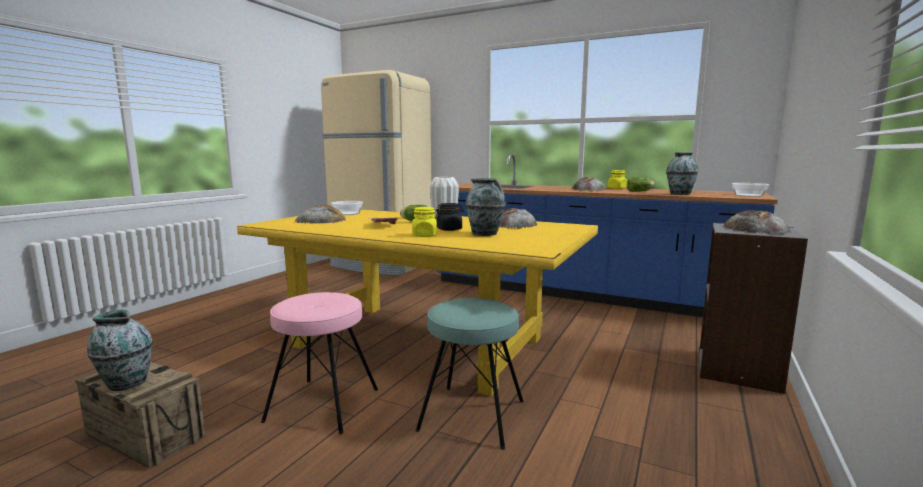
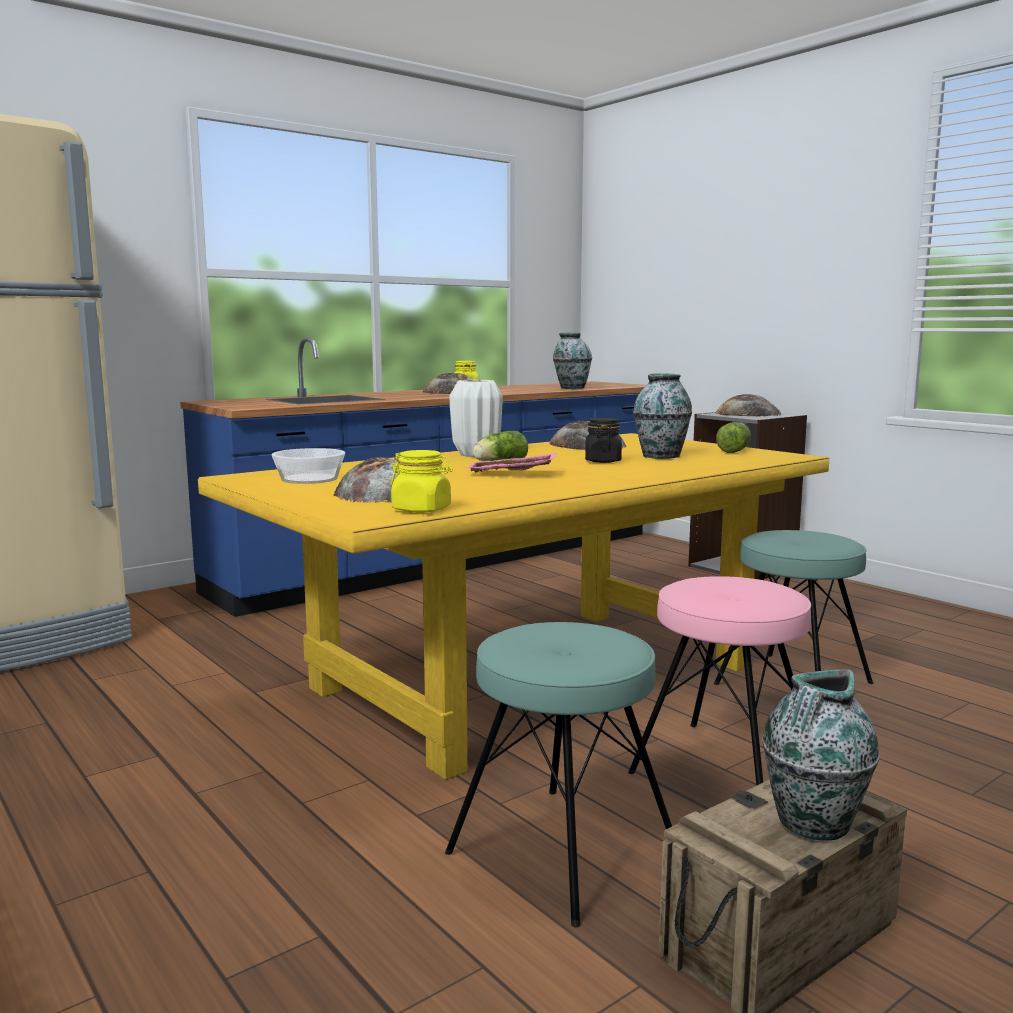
camera: 65 degrees left, 0 degrees up
yellow jar [412,207,437,237] -> yellow jar moved to [390,450,453,513]
lettuce [627,177,655,192] -> lettuce moved to [716,422,751,453]
bowl [732,183,769,197] -> none
none -> turquoise stool [445,622,672,927]

